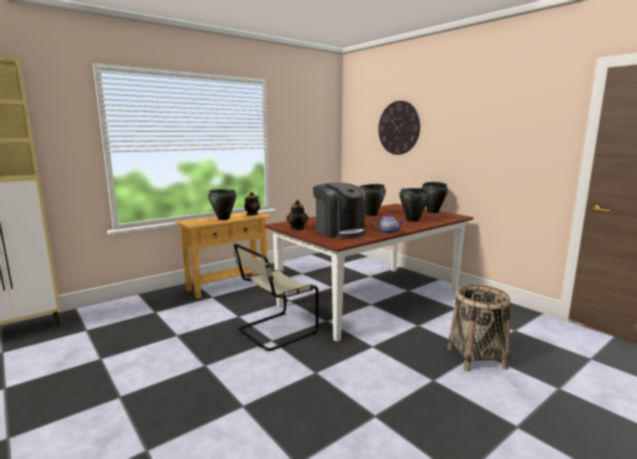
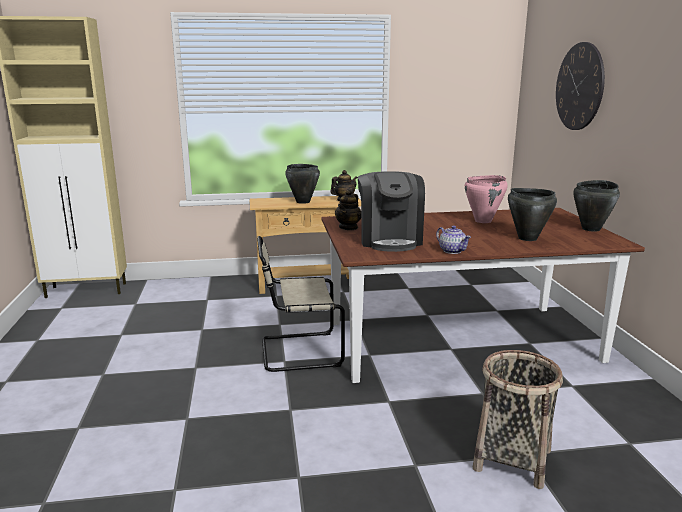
camera: 30 degrees right, 5 degrees up
black cooking pot [360,184,386,216] -> pink cooking pot [465,175,508,223]

